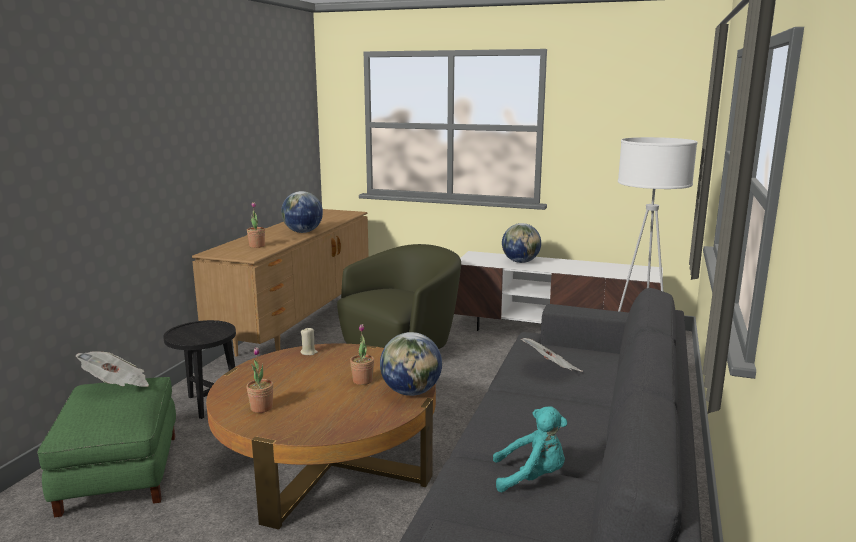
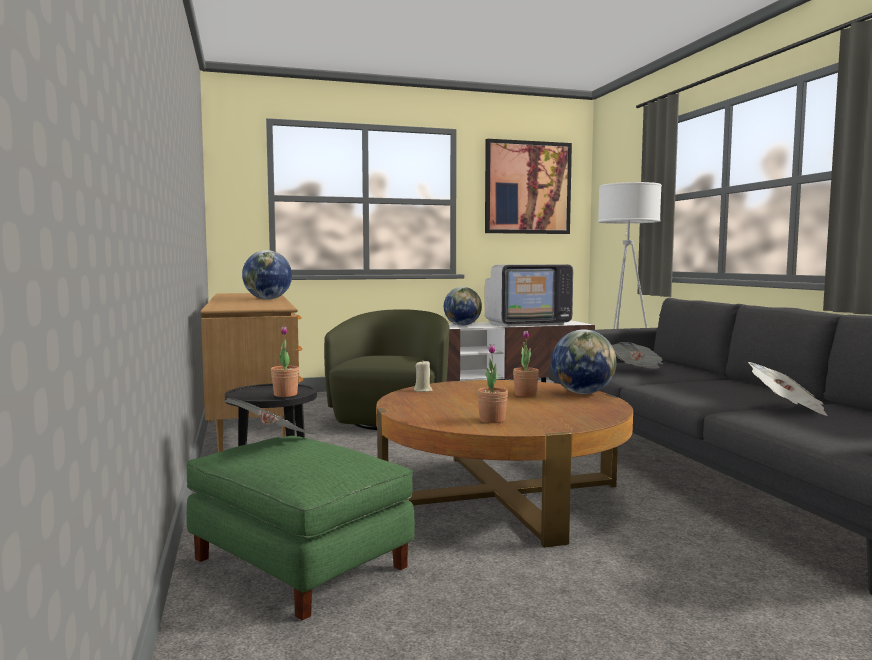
camera: 35 degrees left, 10 degrees down
potted plant [247,202,265,248] -> potted plant moved to [271,327,299,397]
turquoise plush toy [493,406,567,492] -> newspaper [748,362,827,416]
none -> picture [485,139,572,234]
none -> television [485,264,573,327]

